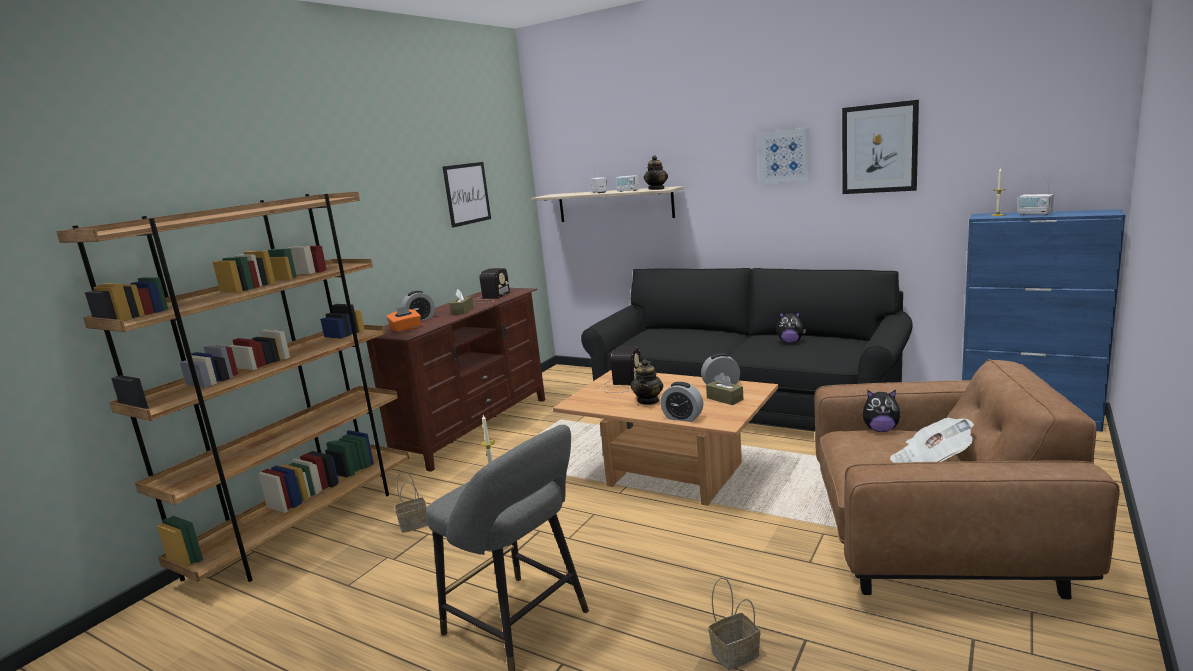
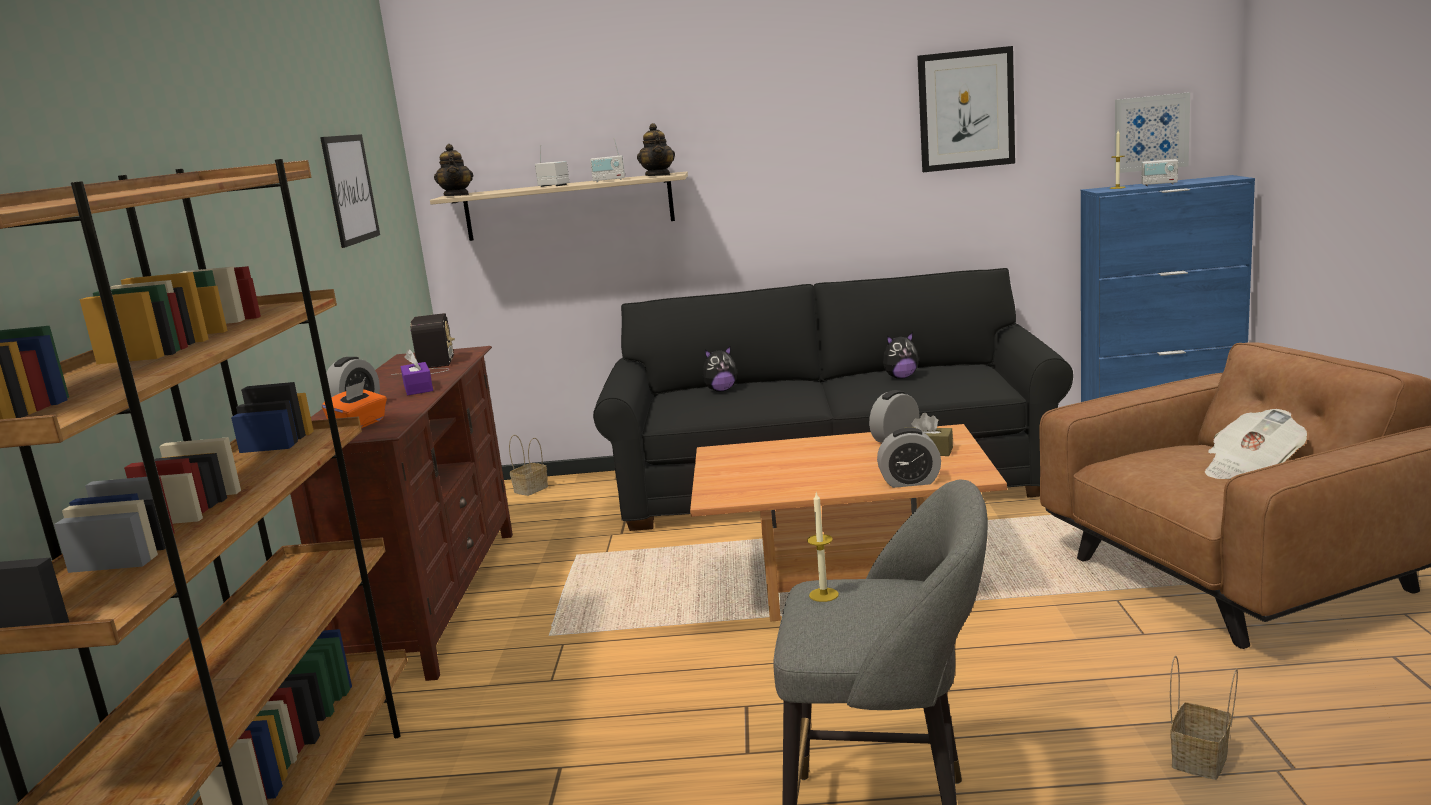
camera: 30 degrees left, 0 degrees up
basket [395,471,428,533] -> basket moved to [509,435,548,496]
brown tissue box [449,289,473,315] -> purple tissue box [400,349,433,395]
radio [595,347,642,393] -> none
teapot [631,359,663,405] -> teapot moved to [434,144,473,196]
picture [758,128,811,184] -> picture moved to [1115,92,1190,173]
plush toy [862,390,901,432] -> plush toy moved to [703,346,737,392]

